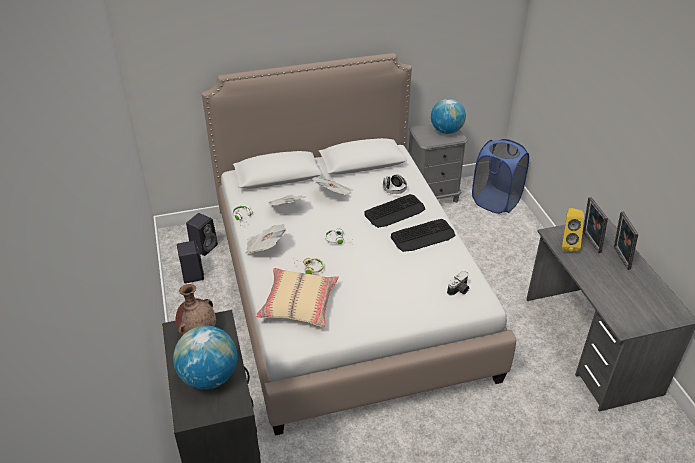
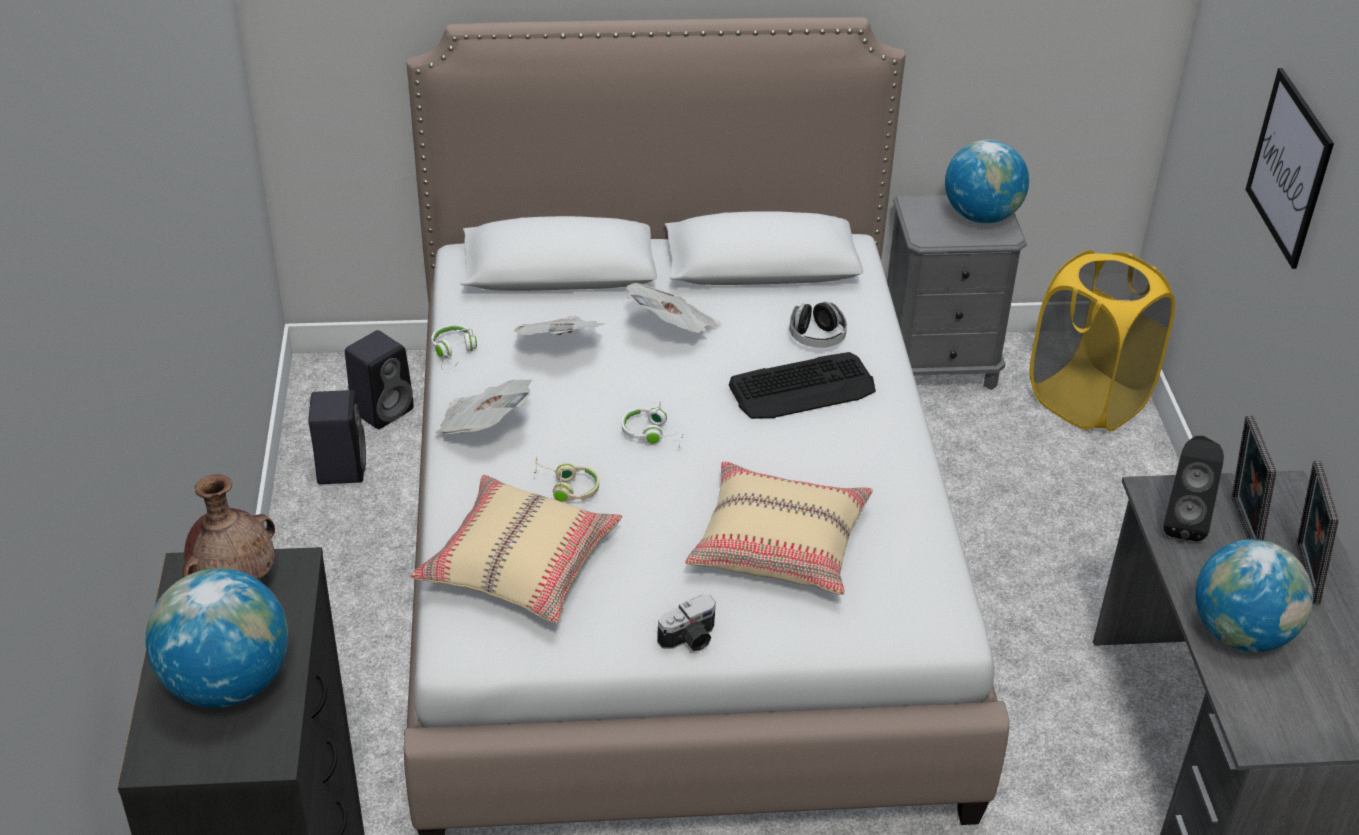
camera: 10 degrees right, 0 degrees up
keyboard [391,219,455,252] -> none
camera [447,271,469,296] -> camera moved to [657,595,716,651]
blue laundry basket [472,139,529,214] -> yellow laundry basket [1029,250,1175,431]
yellow speaker [562,208,584,252] -> black speaker [1163,436,1224,541]
none -> beige pillow [685,461,873,595]
none -> globe [1195,539,1313,652]
none -> picture [1245,68,1334,269]

